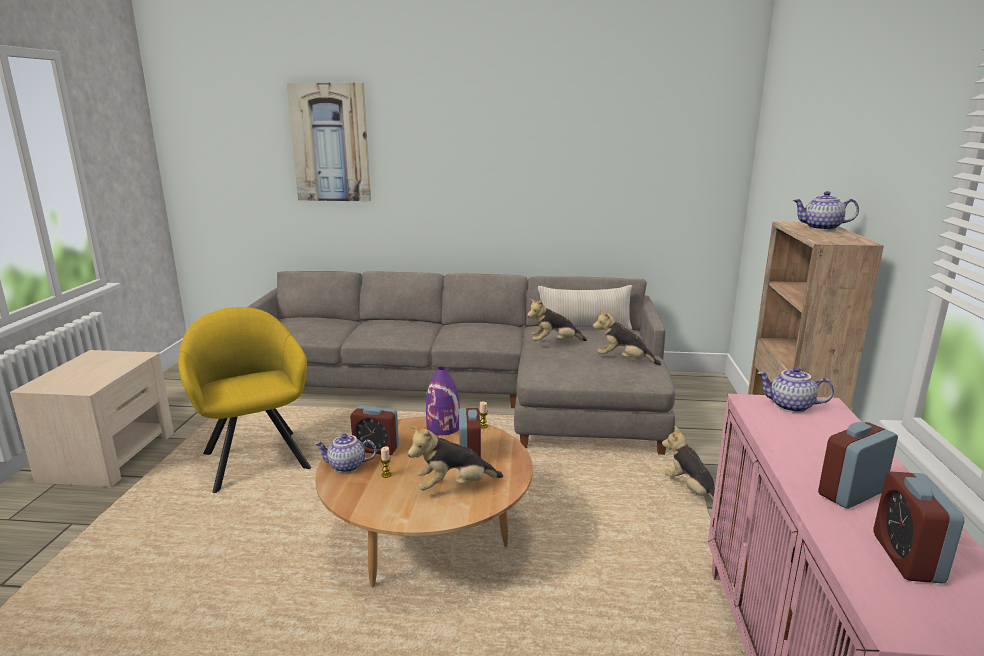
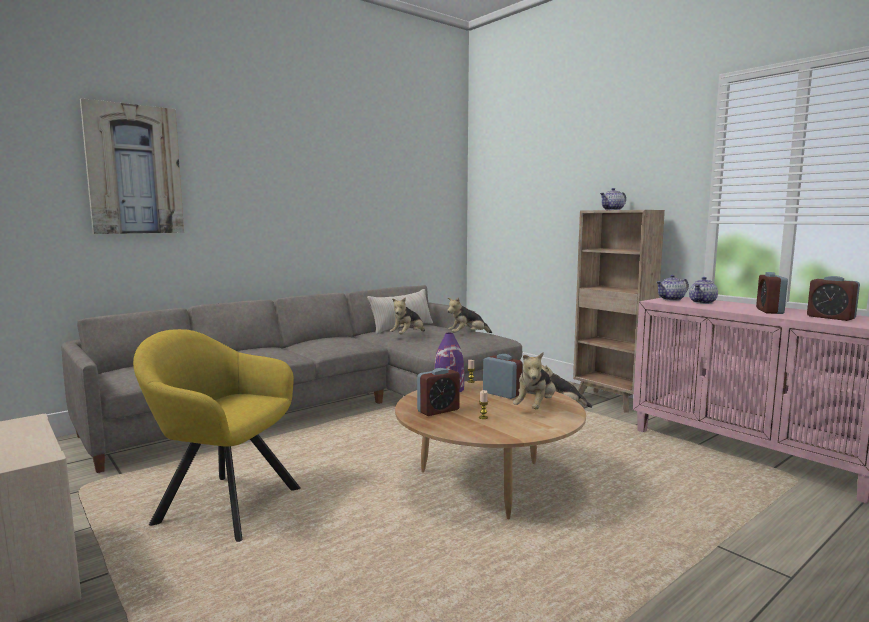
camera: 45 degrees left, 10 degrees down
teapot [314,434,376,473] -> teapot moved to [689,277,718,304]

